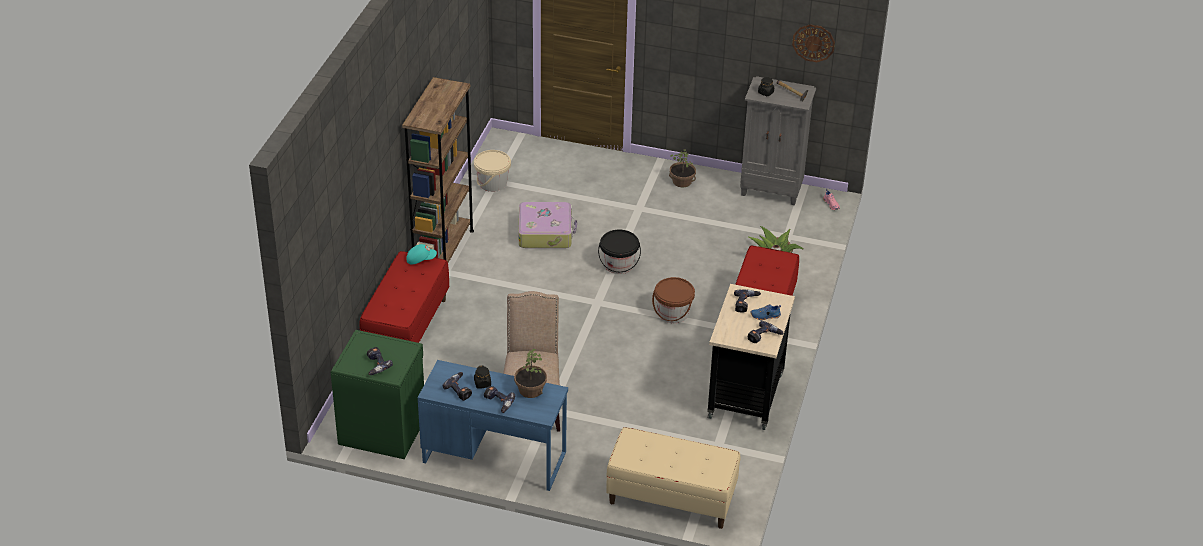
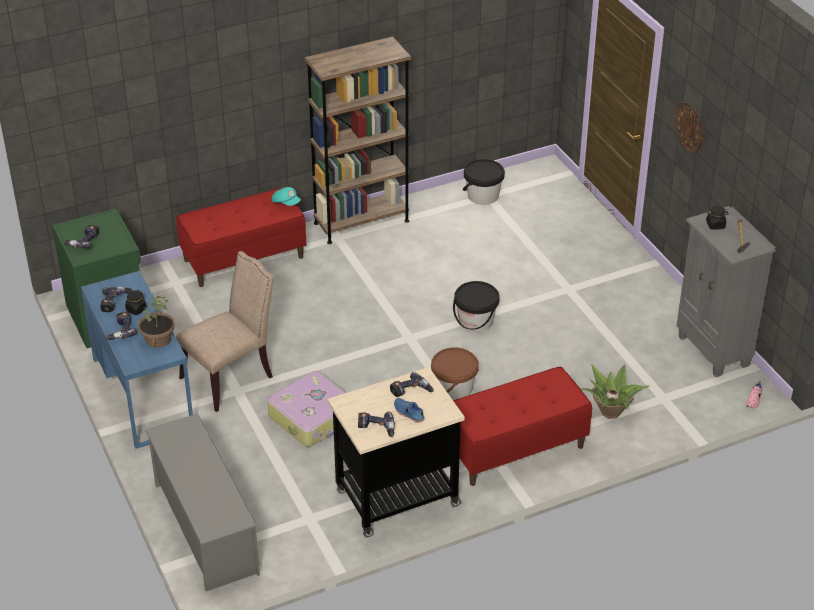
camera: 50 degrees right, 0 degrees up
beige bucket [474,150,511,192] -> black bucket [463,159,505,205]
suitcase [519,202,577,248] -> suitcase moved to [267,371,346,447]
beige bench [606,427,740,529] -> grey shoe rack [145,413,260,591]
potted plant [669,150,696,187] -> none
wall clock [792,24,835,62] -> wall clock moved to [674,103,704,152]

